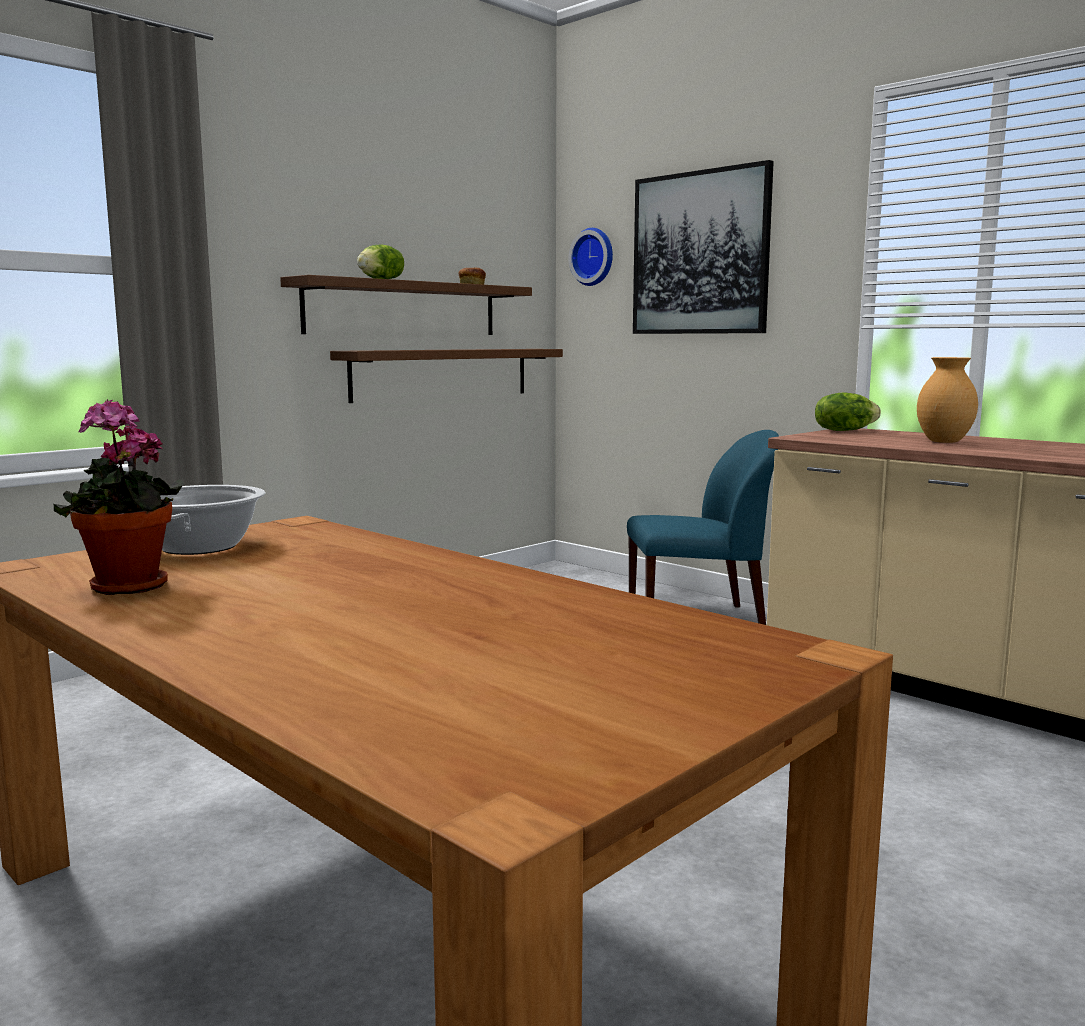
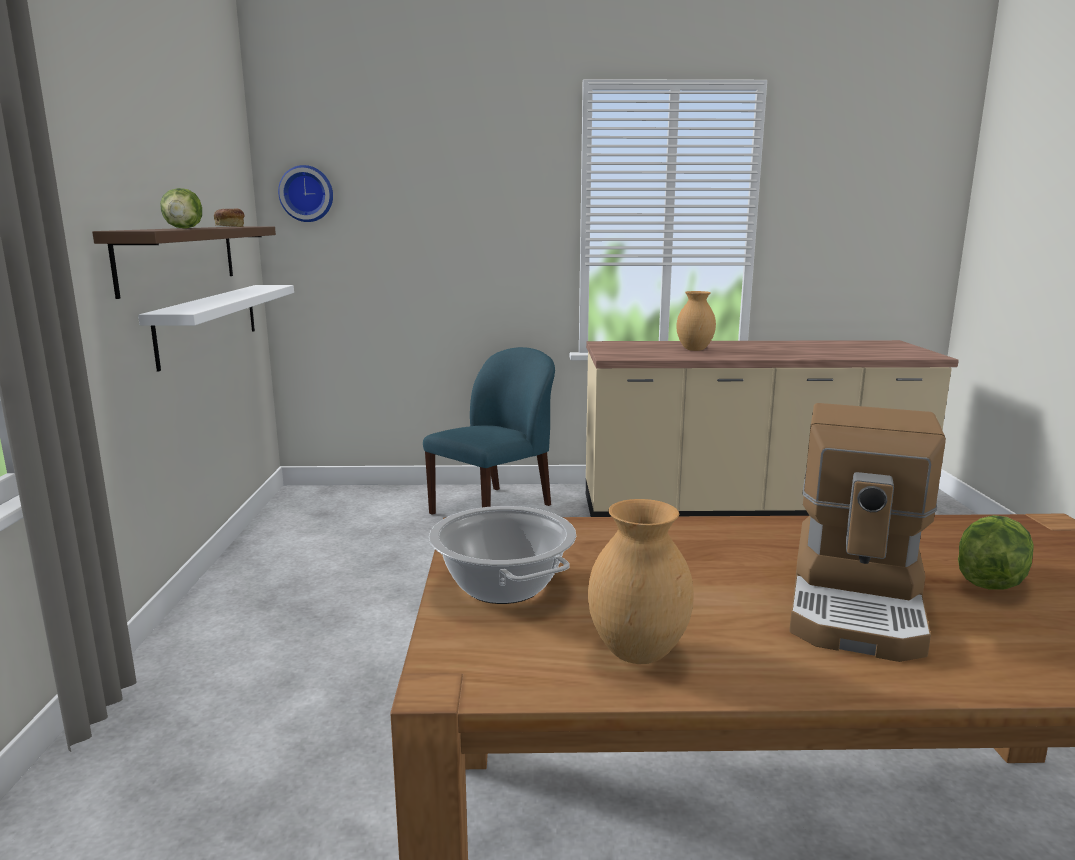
camera: 45 degrees left, 5 degrees up
potted plant [54,399,184,595] -> brown vase [588,499,694,664]
brown shelf [330,349,563,403] -> white shelf [138,285,294,372]
picture [633,160,774,334] -> none
lettuce [815,393,881,431] -> lettuce moved to [958,515,1034,590]
none -> coffee machine [789,403,946,662]

